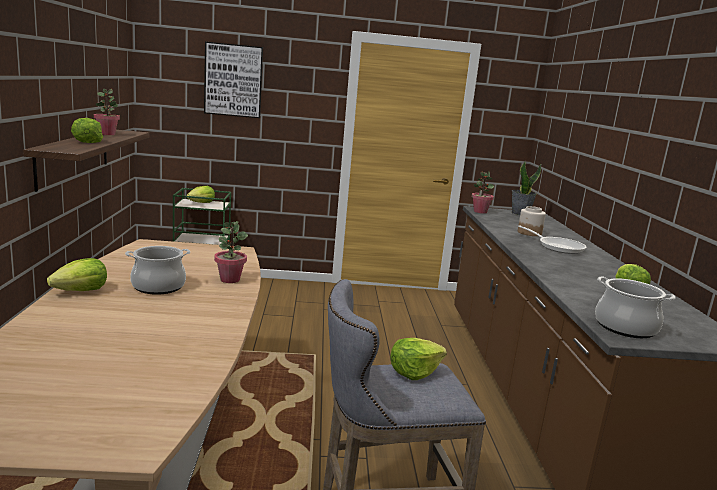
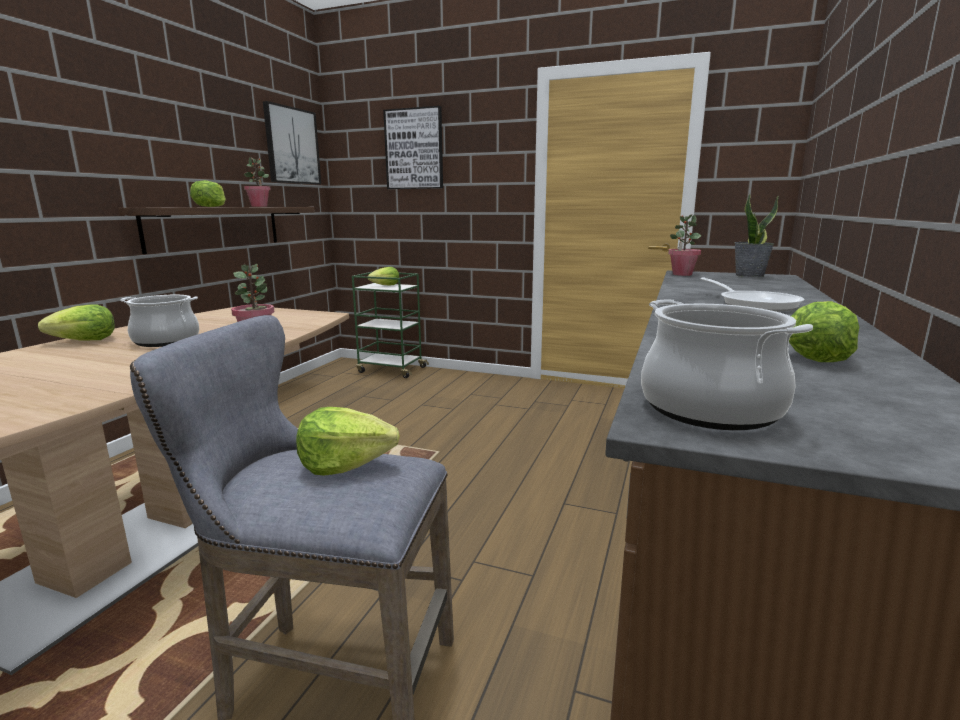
camera: 25 degrees right, 0 degrees up
jar [518,206,546,236] -> none
none -> picture [263,101,321,185]

